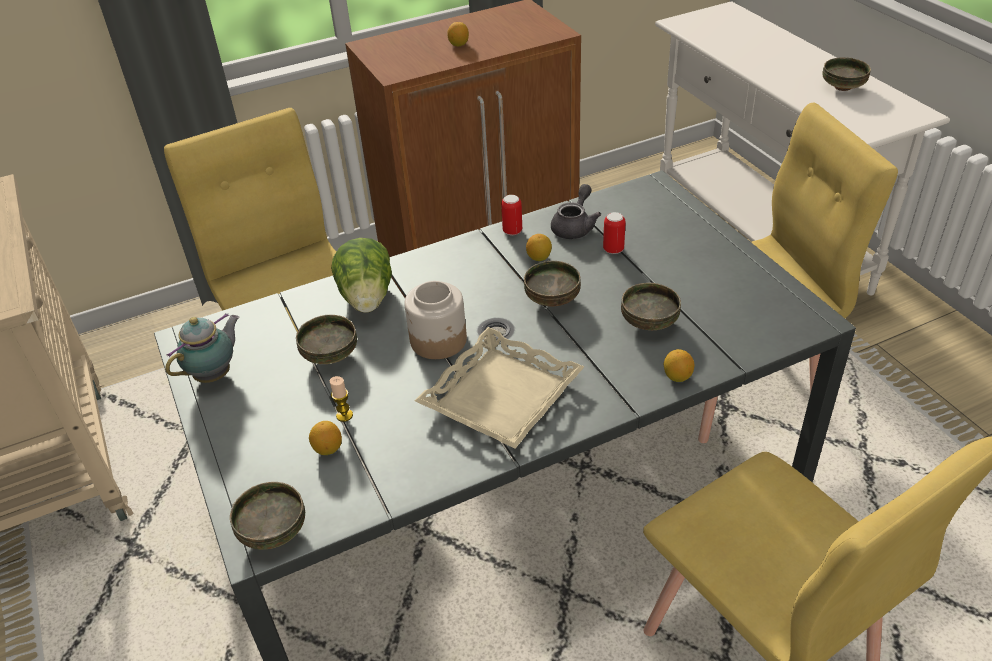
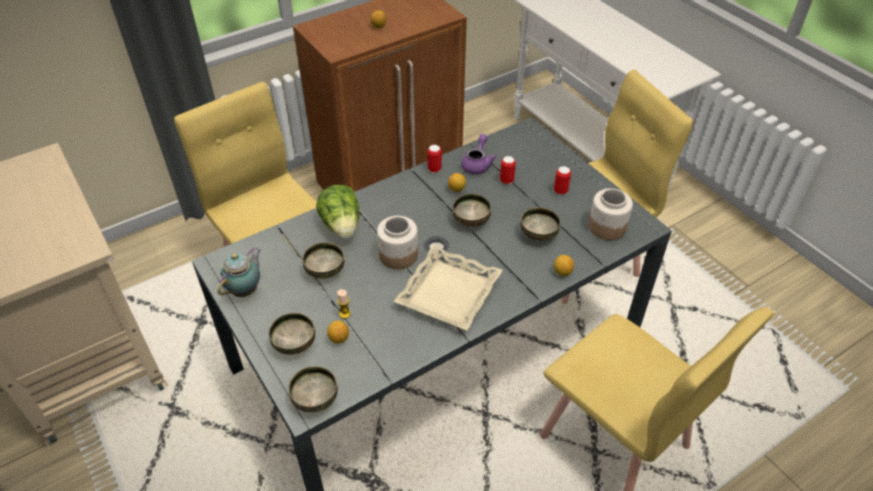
camera: 10 degrees left, 5 degrees up
grey teapot [551,184,601,239] -> purple teapot [461,134,497,174]
bowl [822,57,871,91] -> bowl moved to [269,313,315,355]
none -> can [554,166,571,195]
none -> jar [588,188,633,240]

